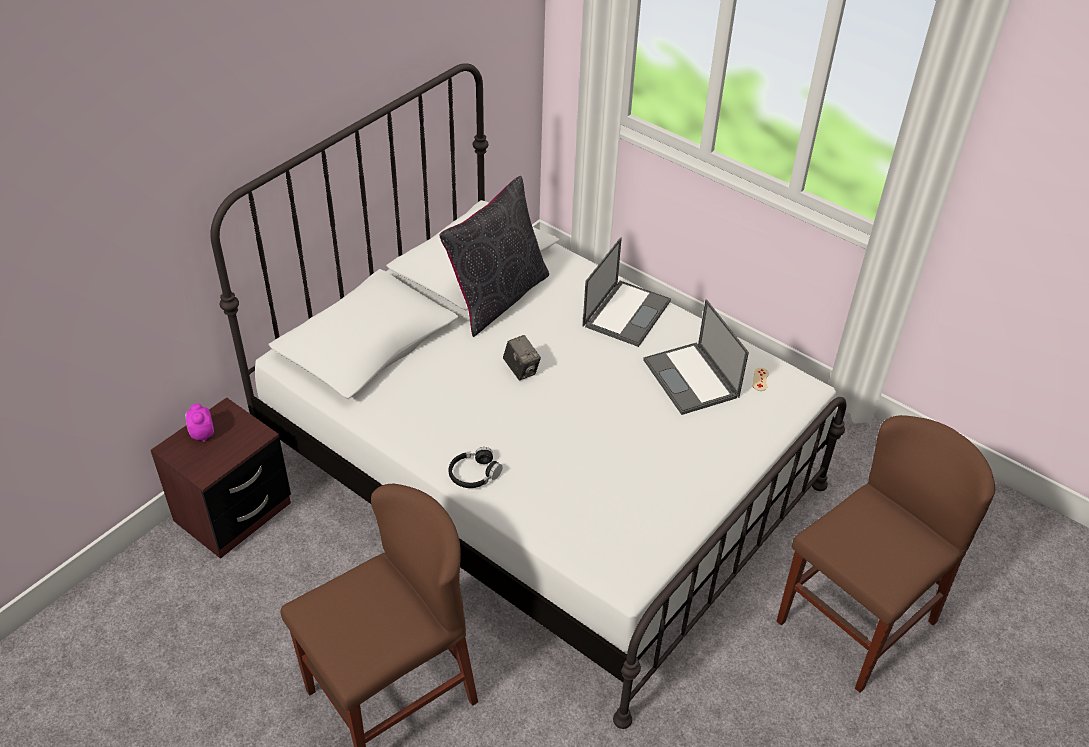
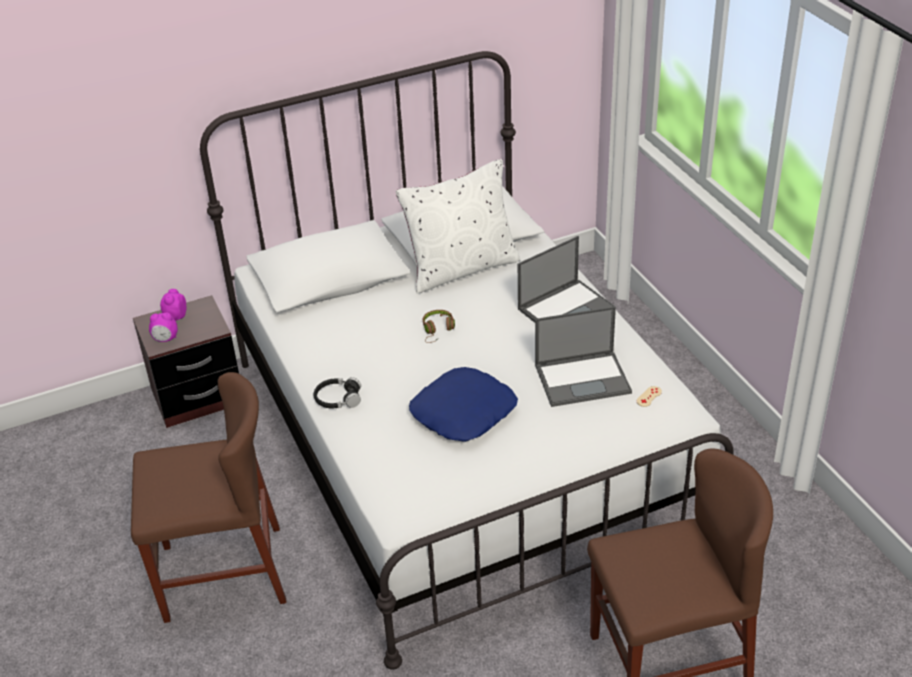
camera: 30 degrees right, 5 degrees down
black pillow [439,176,549,337] -> white pillow [396,159,520,294]
camera [503,335,541,380] -> brown headphones [423,310,455,343]
laptop [643,299,749,415] -> laptop turned 105 degrees counterclockwise [535,306,632,407]
none -> alarm clock [149,313,178,342]
none -> blue pillow [409,367,518,442]

